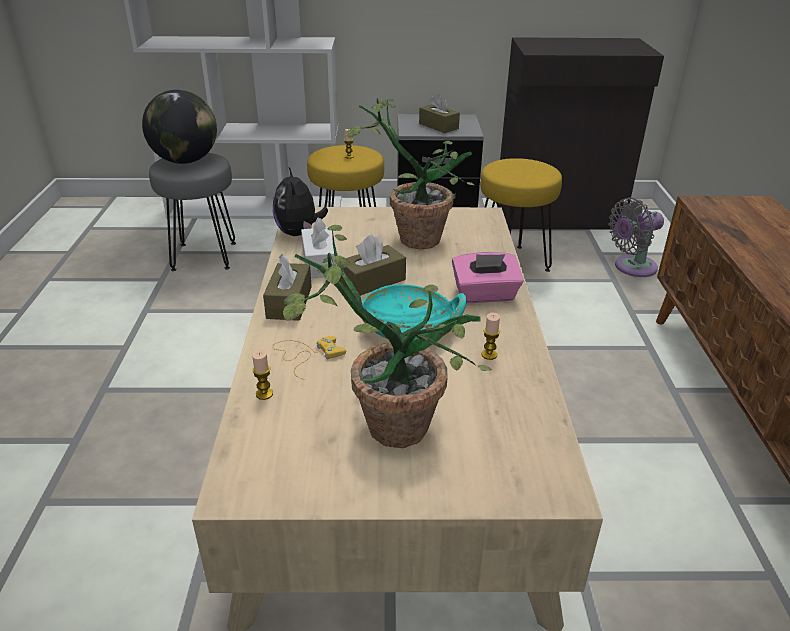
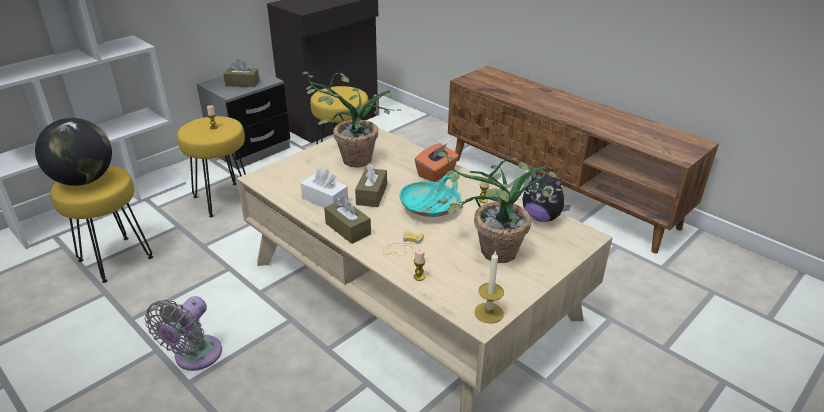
camera: 45 degrees left, 0 degrees up
grey stool [149,153,236,271] -> yellow stool [50,165,153,283]
plush toy [273,167,328,236] -> plush toy moved to [522,173,571,222]
pink tissue box [452,252,524,303] -> orange tissue box [415,143,459,182]
grey fan [609,197,664,277] -> grey fan moved to [145,296,222,371]
none -> candle [474,250,504,324]

